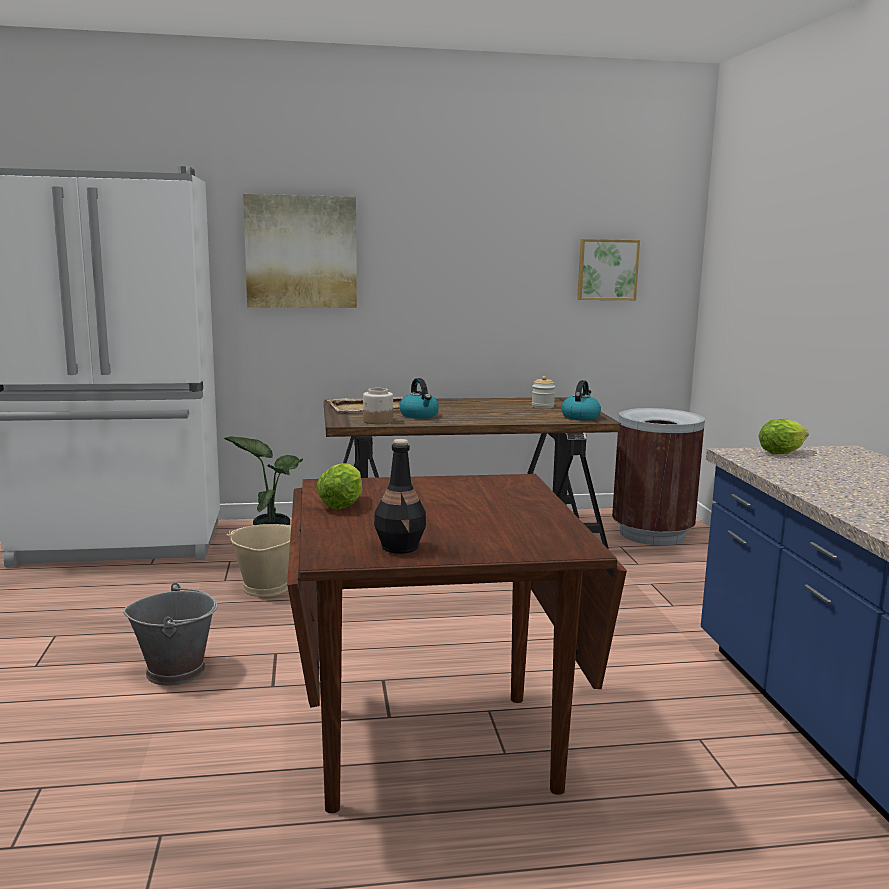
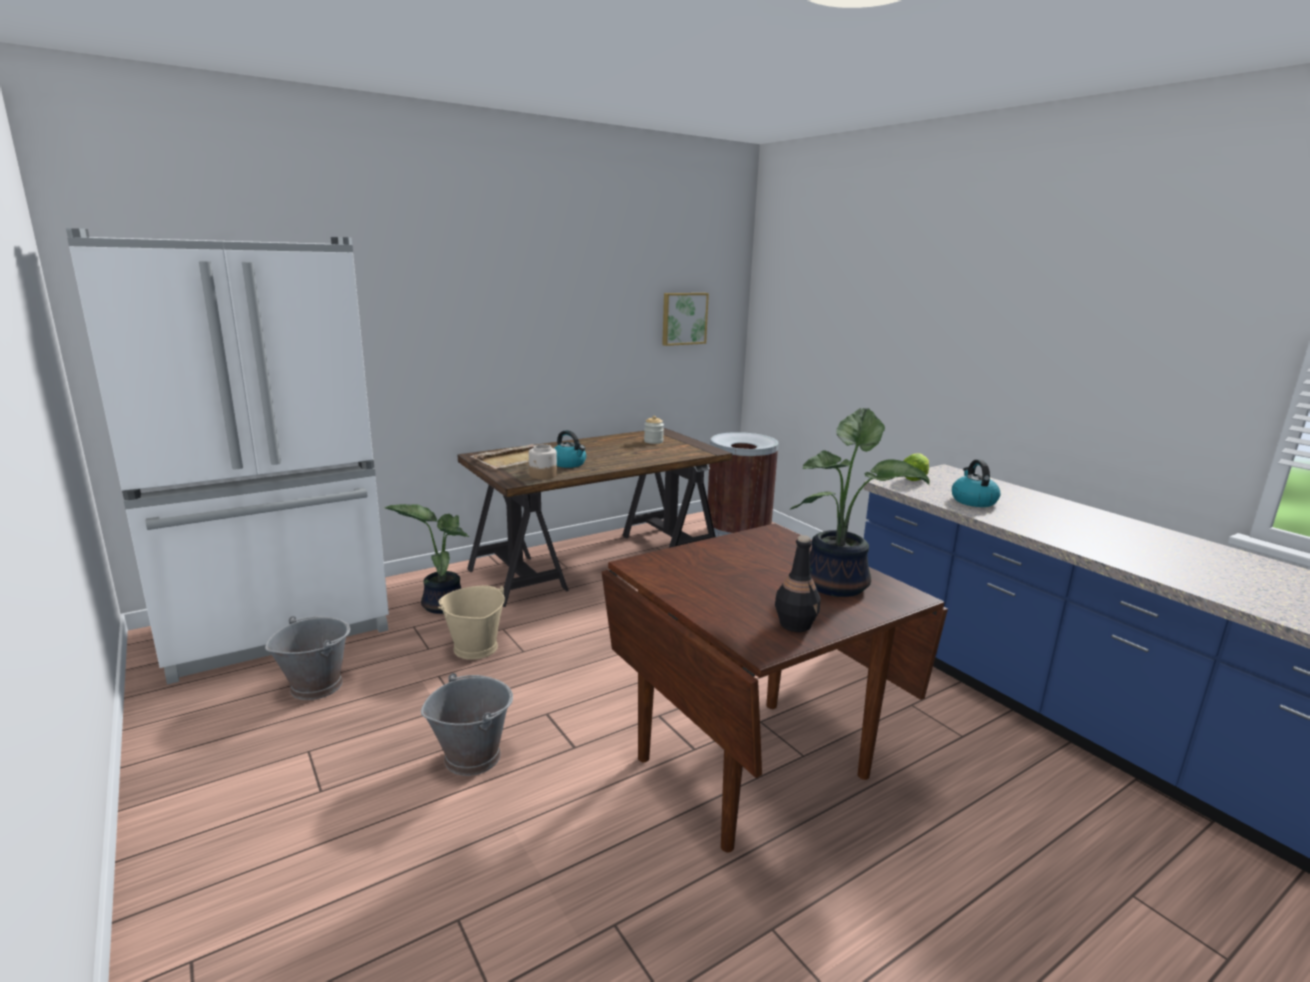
camera: 25 degrees left, 5 degrees up
picture [243,194,357,308] -> none
lettuce [316,463,362,509] -> none
kettle [561,380,601,421] -> kettle moved to [952,459,1001,507]
none -> grey bucket [265,616,350,700]
none -> potted plant [790,408,930,597]

